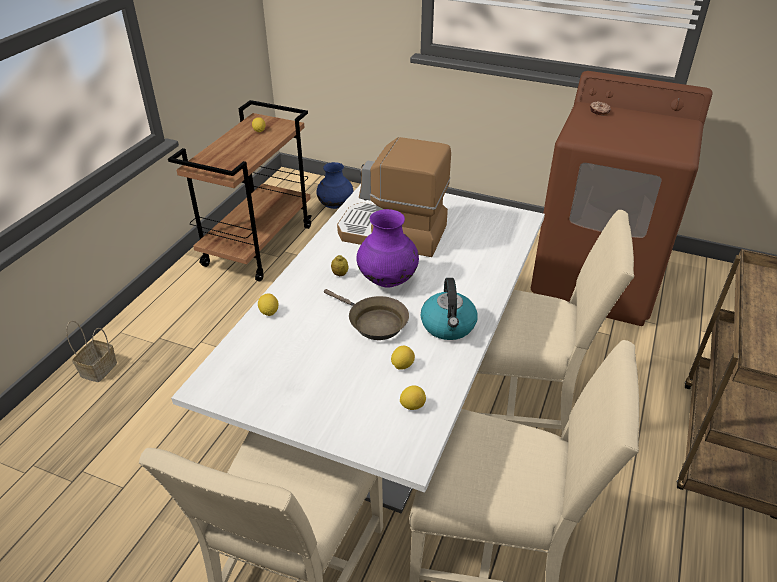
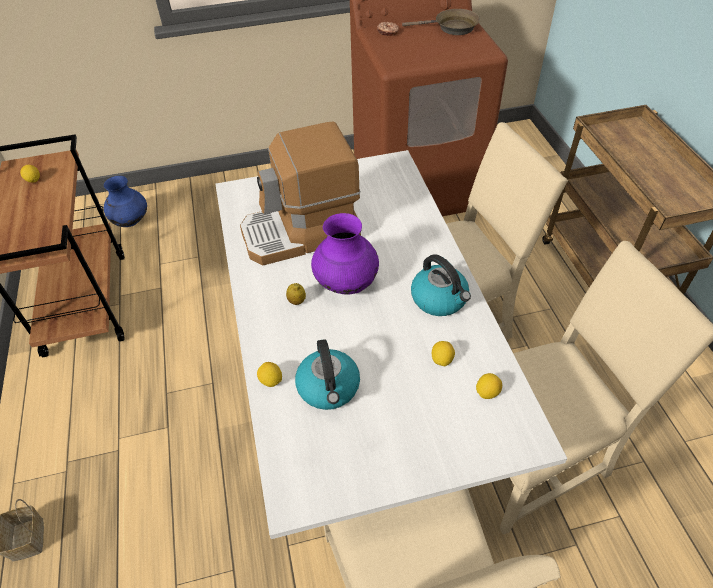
camera: 35 degrees left, 10 degrees up
brown frying pan [324,289,409,340] -> brown frying pan moved to [402,9,480,35]
none -> kettle [295,339,360,410]

